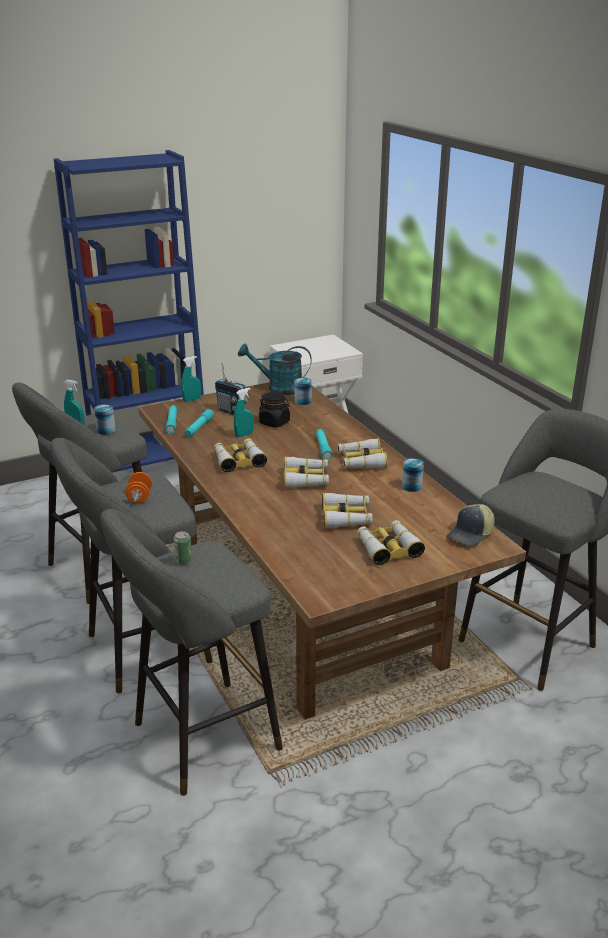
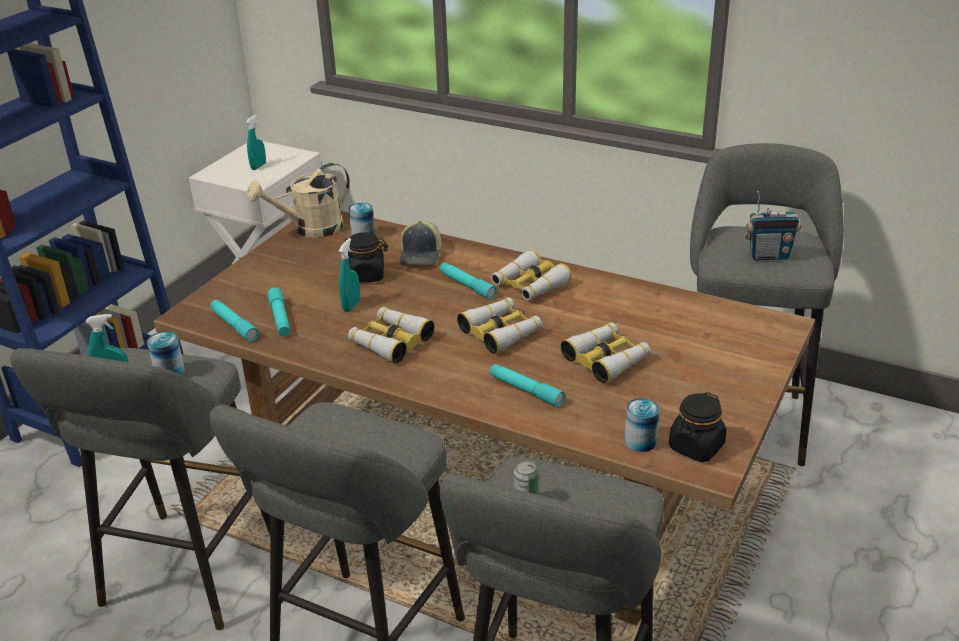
camera: 35 degrees left, 5 degrees up
orange dumbbell [125,472,152,503] -> none
turquoise spray bottle [181,356,201,402] -> turquoise spray bottle moved to [246,114,266,170]
radio [215,363,249,415] -> radio moved to [745,191,801,260]
turquoise watering can [238,343,312,395] -> beige watering can [247,163,350,238]
binoculars [357,520,425,565] -> none
can [402,458,424,492] -> can moved to [624,398,659,452]
cap [446,504,495,547] -> cap moved to [400,220,442,265]
none -> turquoise flashlight [490,364,565,407]
none -> black jar [669,392,727,462]

